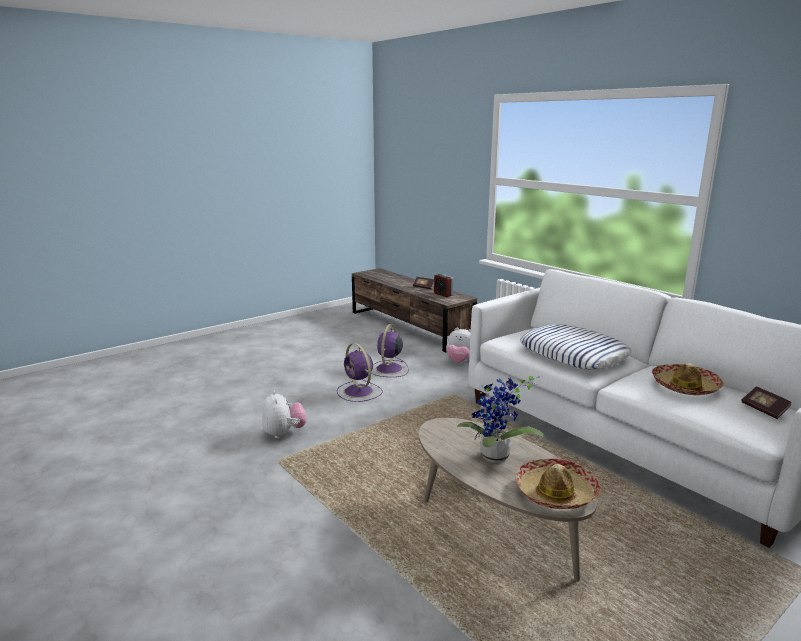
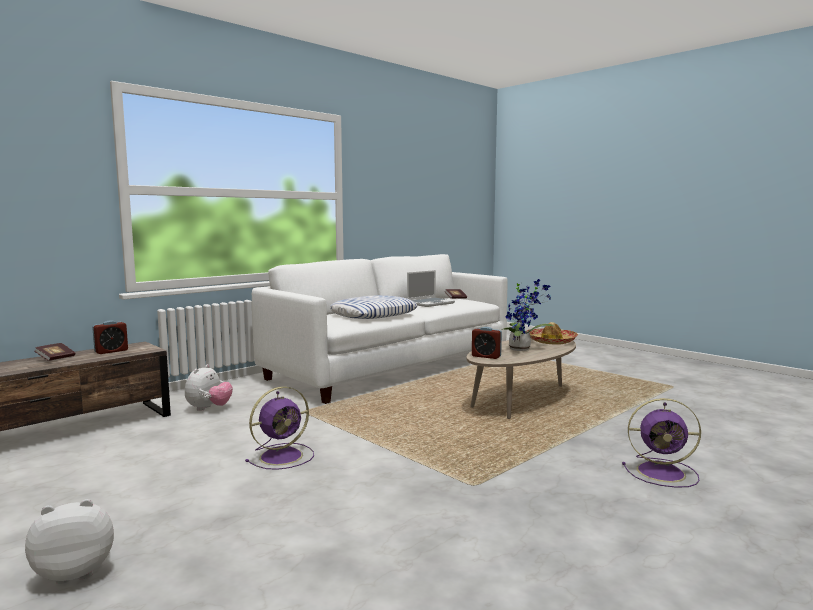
camera: 95 degrees left, 10 degrees down
plush toy [262,391,306,439] -> plush toy moved to [25,499,114,584]
purple fan [371,324,408,377] -> purple fan moved to [622,398,701,488]
hat [652,363,724,395] -> laptop [407,270,455,307]
none -> alarm clock [472,327,502,359]

